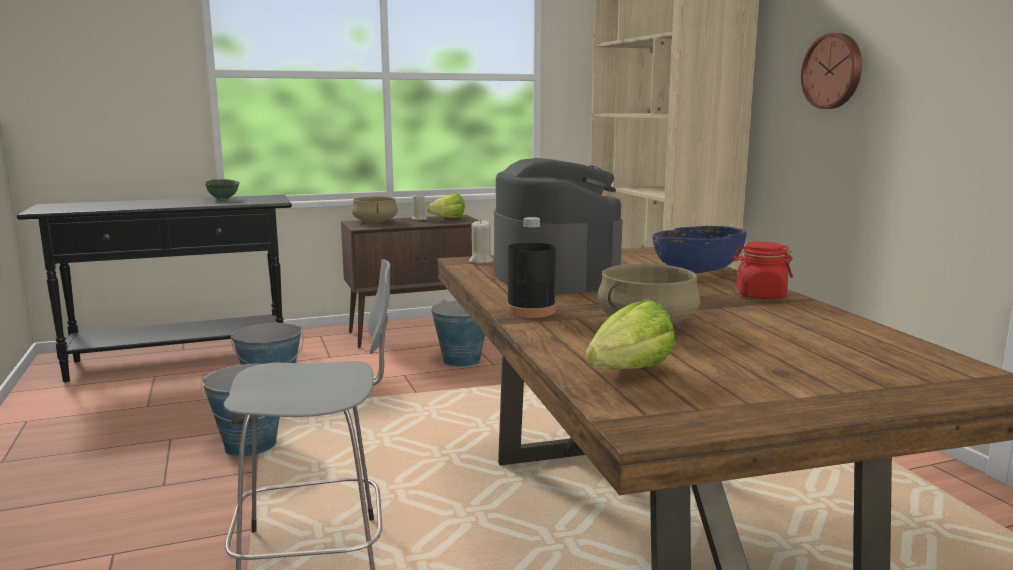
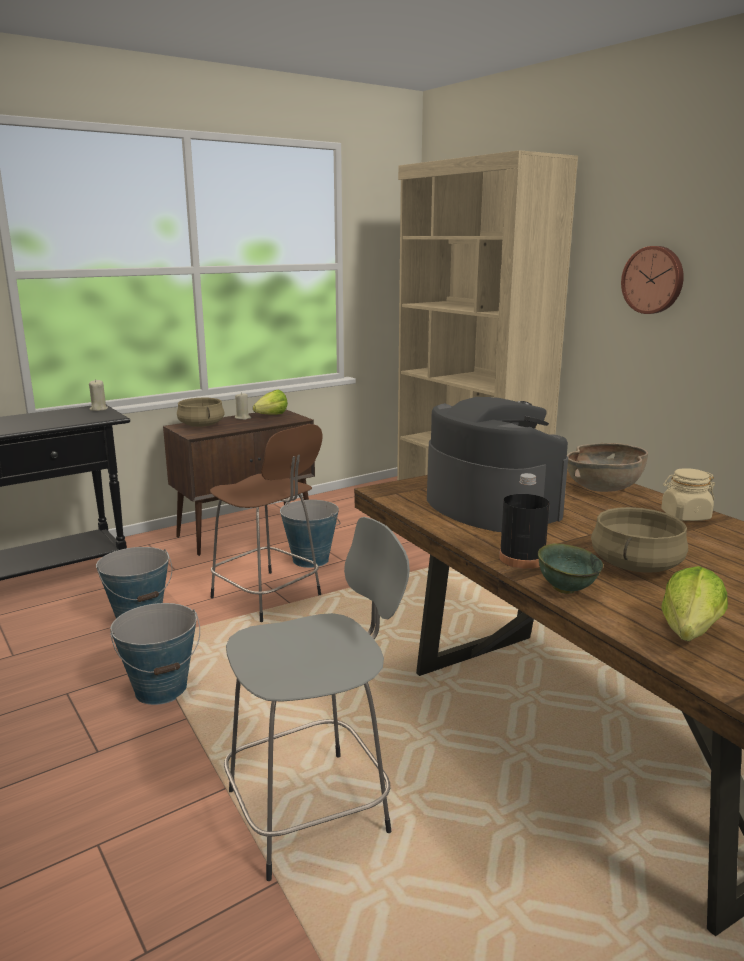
camera: 15 degrees left, 5 degrees up
green bowl [205,179,239,201] -> green bowl moved to [538,543,604,594]
beige candle [469,219,493,264] -> beige candle moved to [89,379,108,411]
blue bowl [653,226,747,273] -> brown bowl [567,443,648,492]
red jar [732,242,793,299] -> beige jar [661,468,715,521]
none -> brown stool [210,424,323,622]

